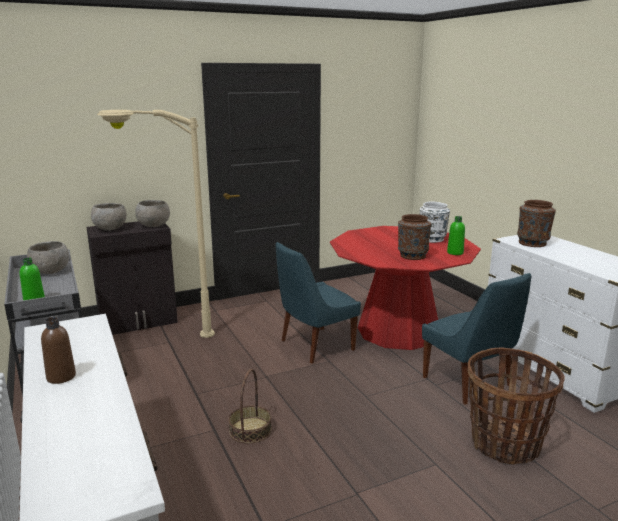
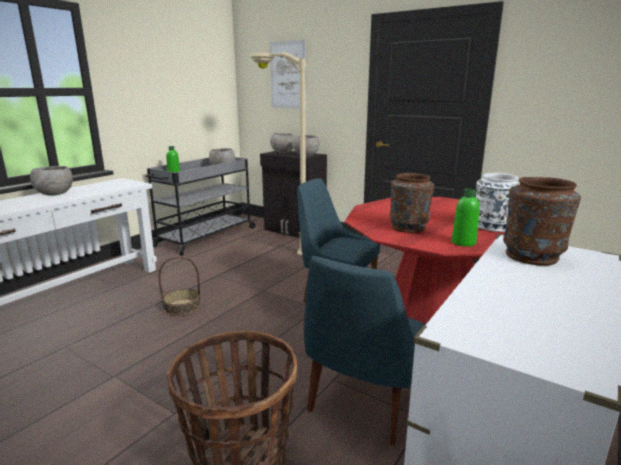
camera: 60 degrees right, 0 degrees up
brown bottle [41,317,76,384] -> grey bowl [30,166,73,196]
none -> picture [270,40,306,109]

